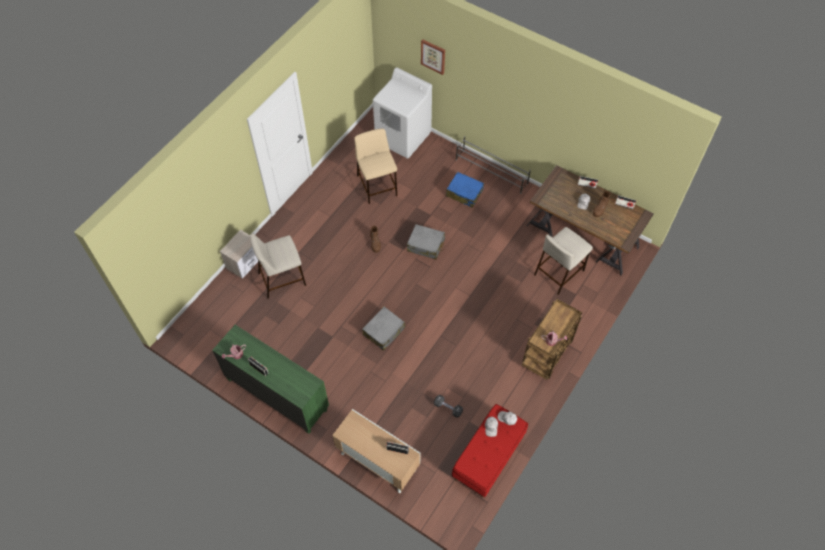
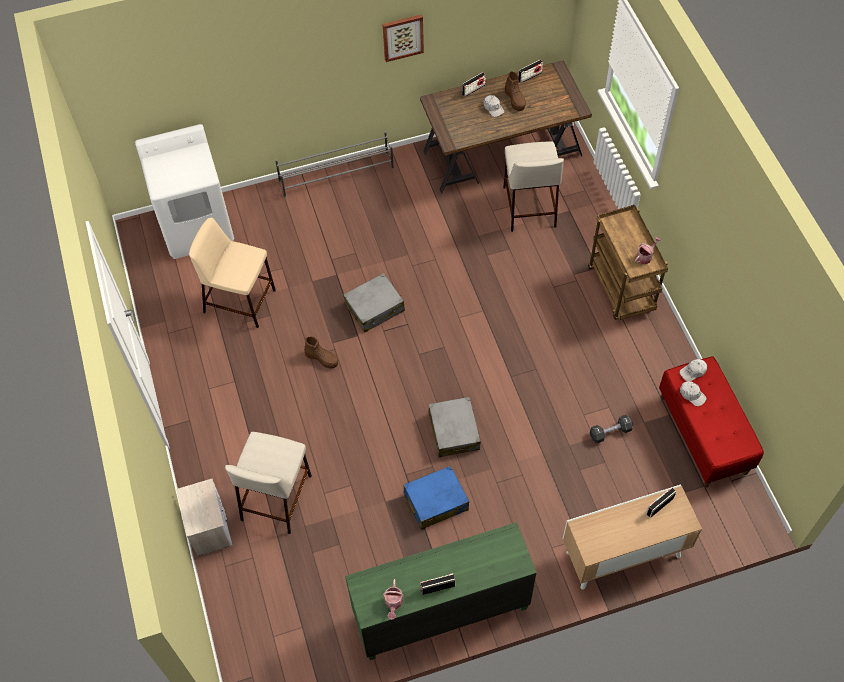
camera: 50 degrees left, 0 degrees up
picture [421,39,445,75] -> picture moved to [383,14,424,62]
blue suitcase [446,172,484,208] -> blue suitcase moved to [404,466,469,530]

